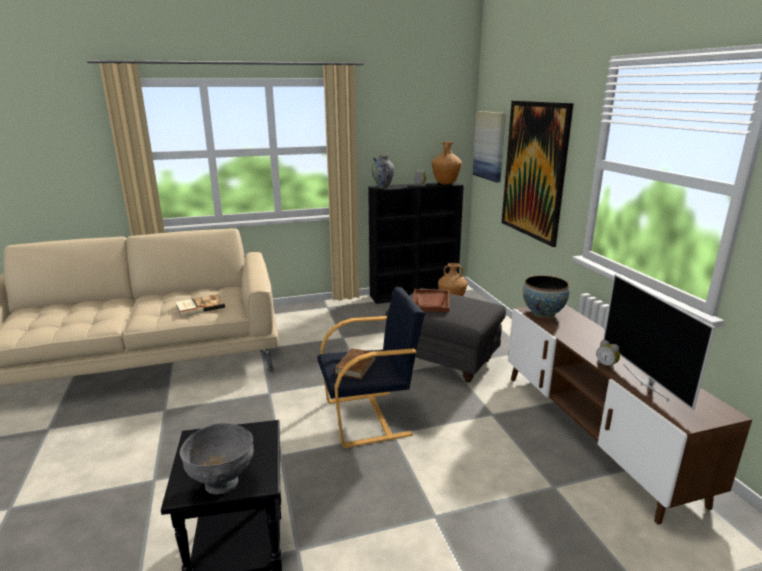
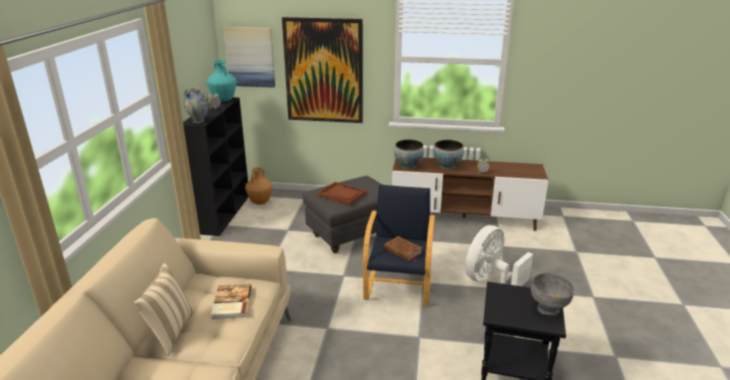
camera: 65 degrees left, 5 degrees up
brown vase [431,142,462,185] -> turquoise vase [206,60,237,102]
television [603,274,715,410] -> none
none -> beige pillow [134,263,194,356]
none -> bowl [434,140,464,169]
none -> white fan [465,225,533,286]

